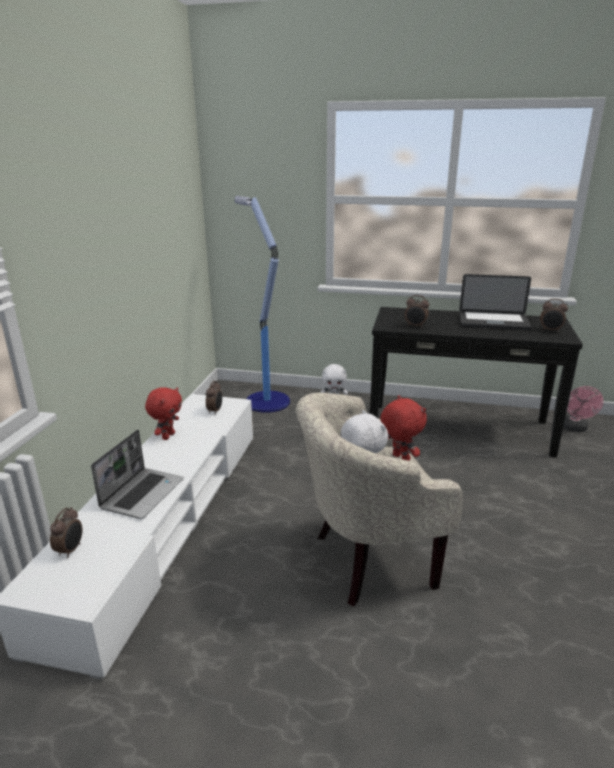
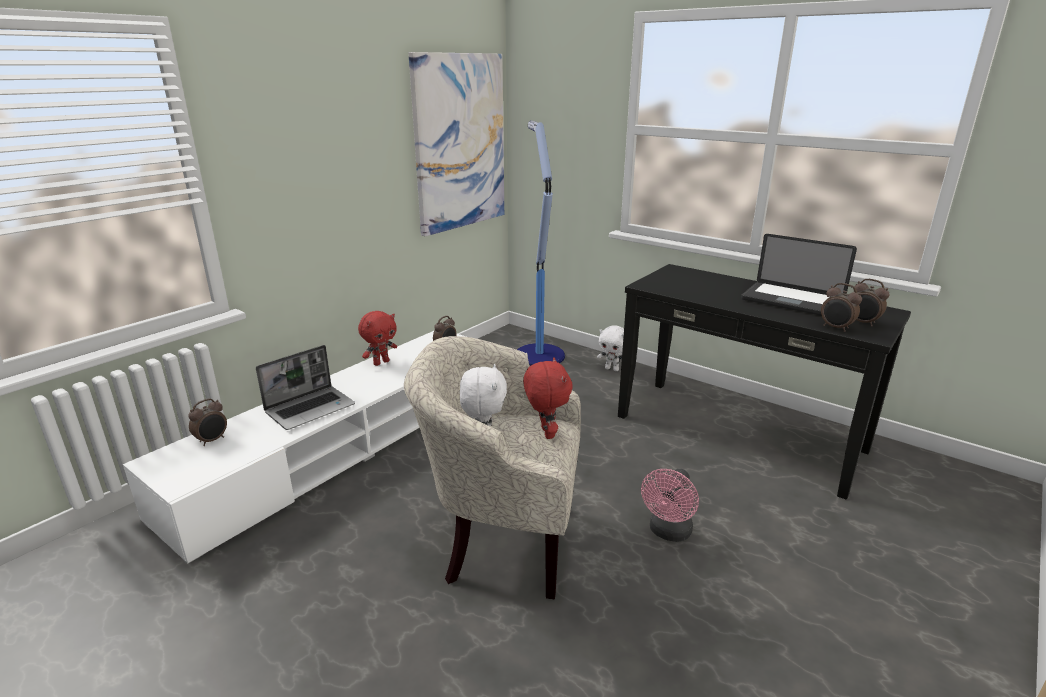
camera: 25 degrees right, 0 degrees up
alarm clock [405,295,429,328] -> alarm clock moved to [821,283,862,332]
pink fan [563,386,603,432] -> pink fan moved to [641,469,699,542]
none -> picture [408,52,504,236]

